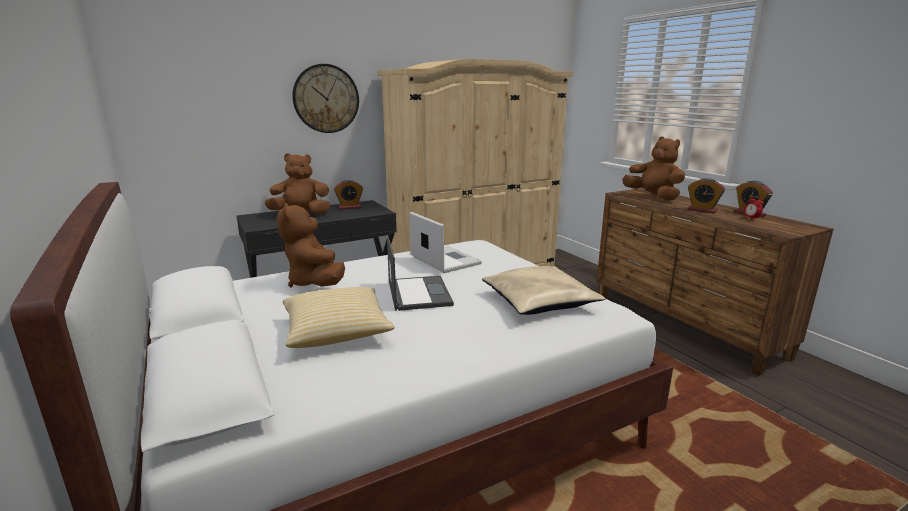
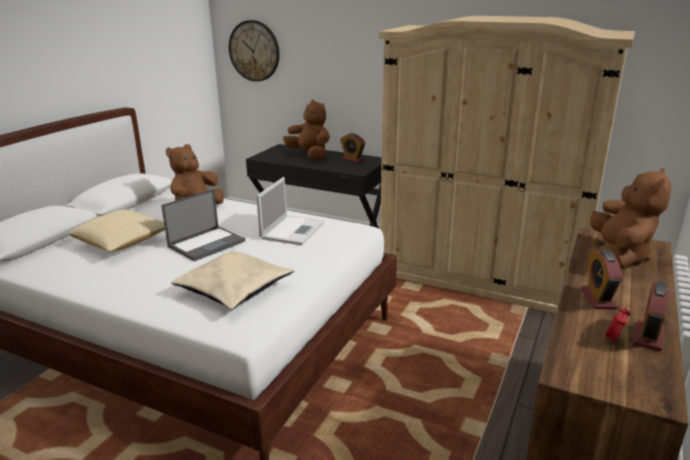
camera: 55 degrees right, 5 degrees up
wall clock [292,64,359,133] -> wall clock moved to [229,20,280,82]

